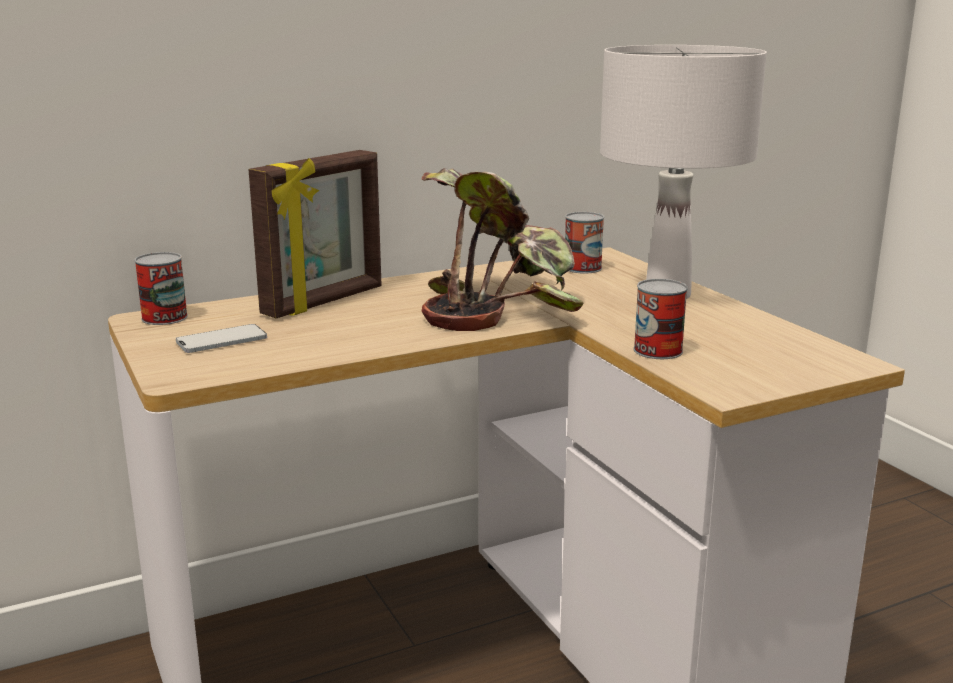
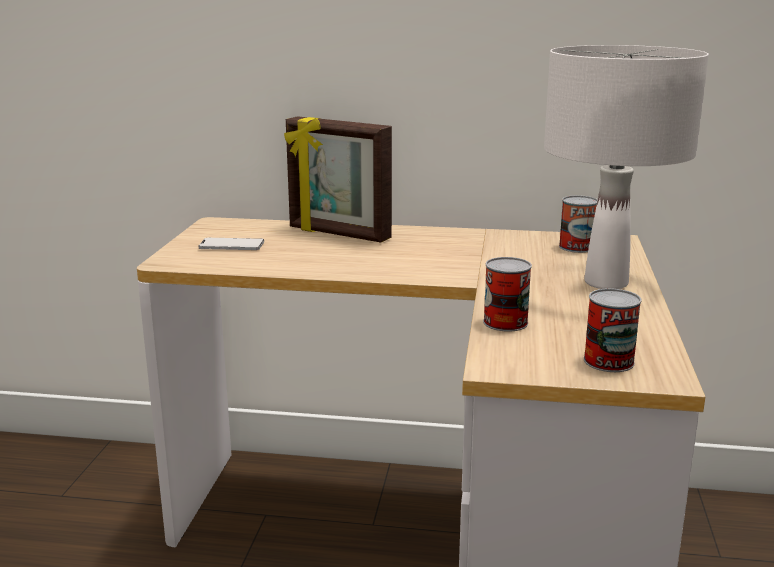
camera: 35 degrees right, 0 degrees up
can [134,252,188,325] -> can moved to [584,288,642,372]
picture frame [249,150,382,318] -> picture frame turned 45 degrees clockwise [284,116,392,242]
potted plant [421,168,584,331] -> none

